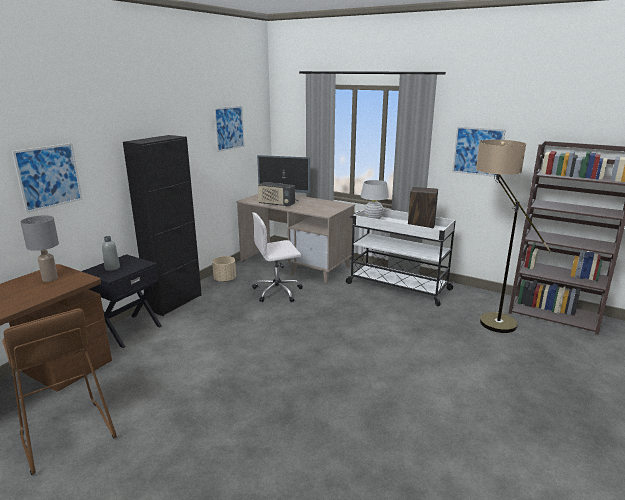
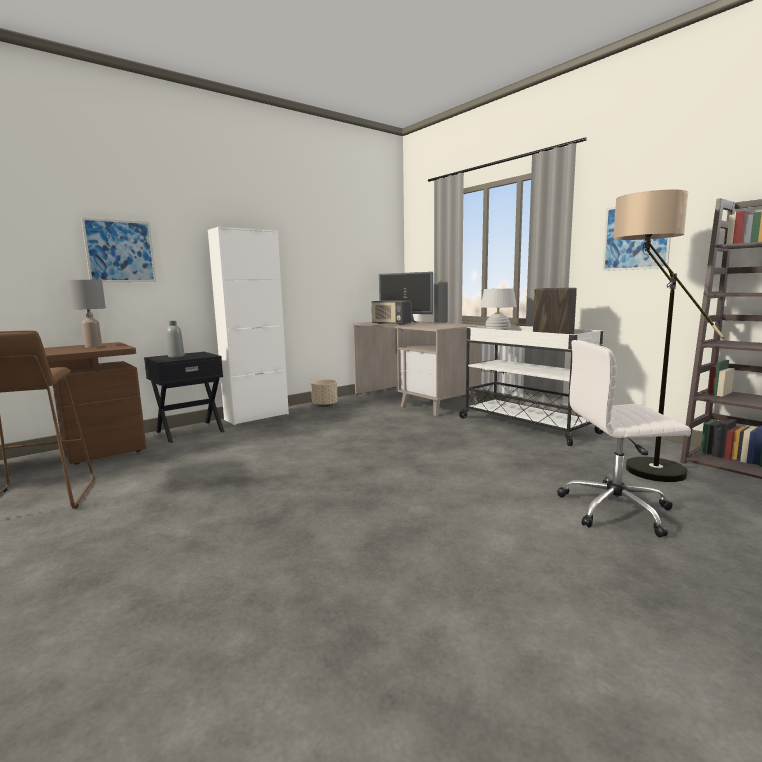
camera: 20 degrees right, 10 degrees down
black cabinet [123,135,202,316] -> white cabinet [208,227,289,425]
picture [214,106,245,152] -> none
white office chair [252,212,303,302] -> white office chair moved to [557,340,691,537]

